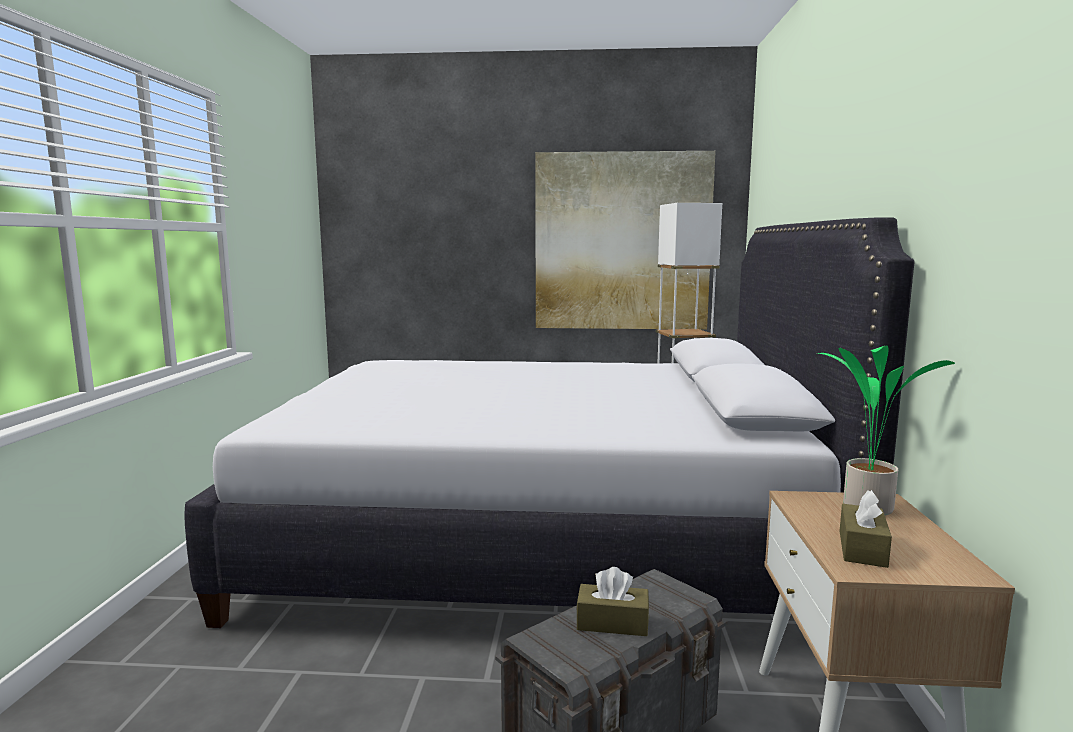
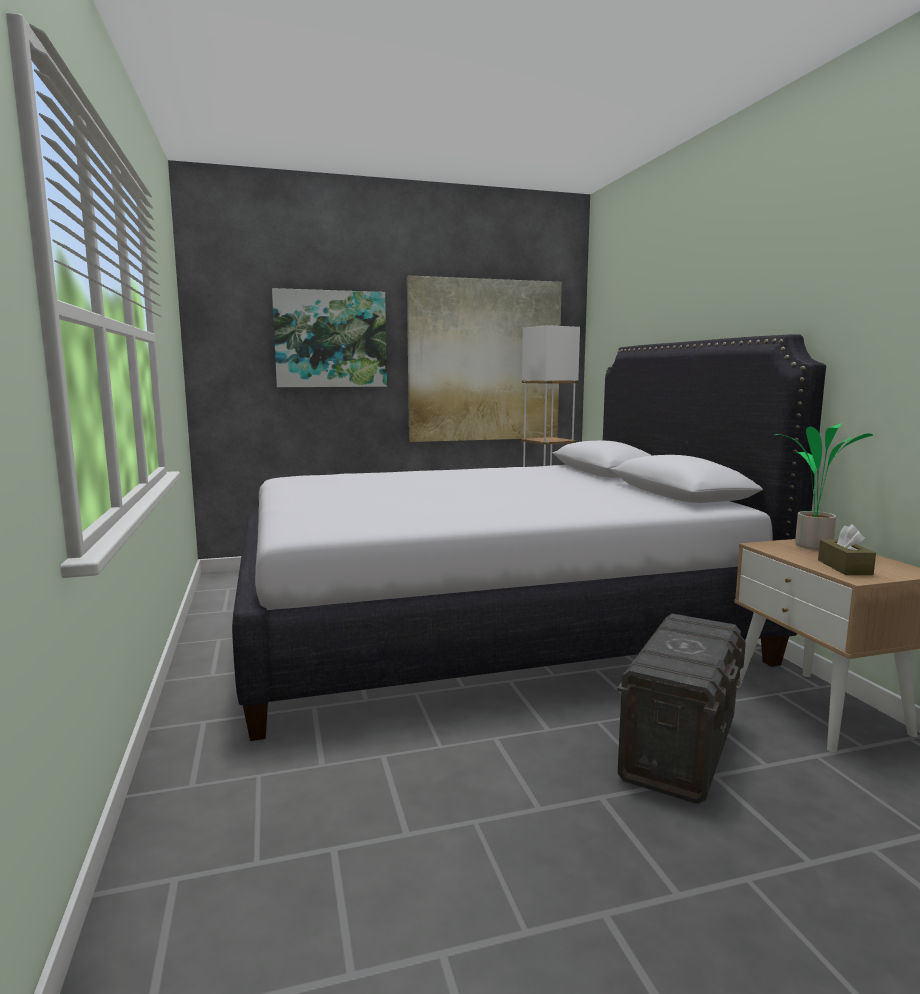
camera: 20 degrees left, 0 degrees up
brown tissue box [576,567,649,636] -> none
none -> picture [272,288,387,387]

